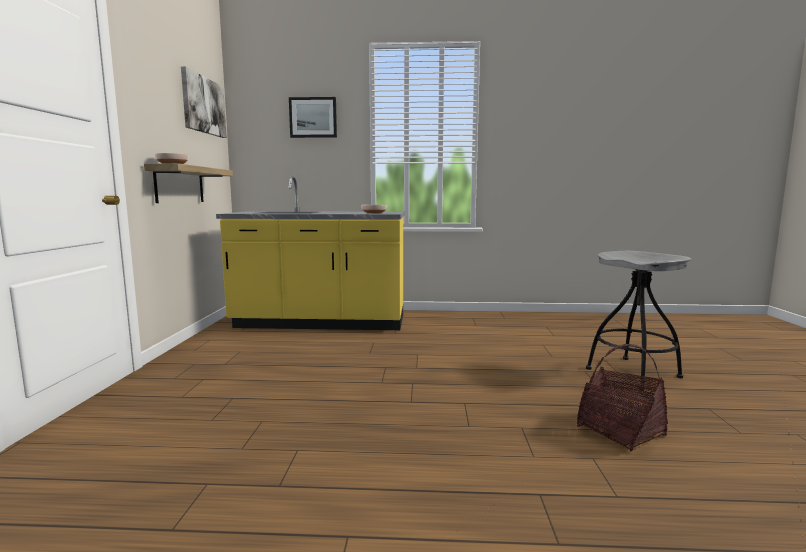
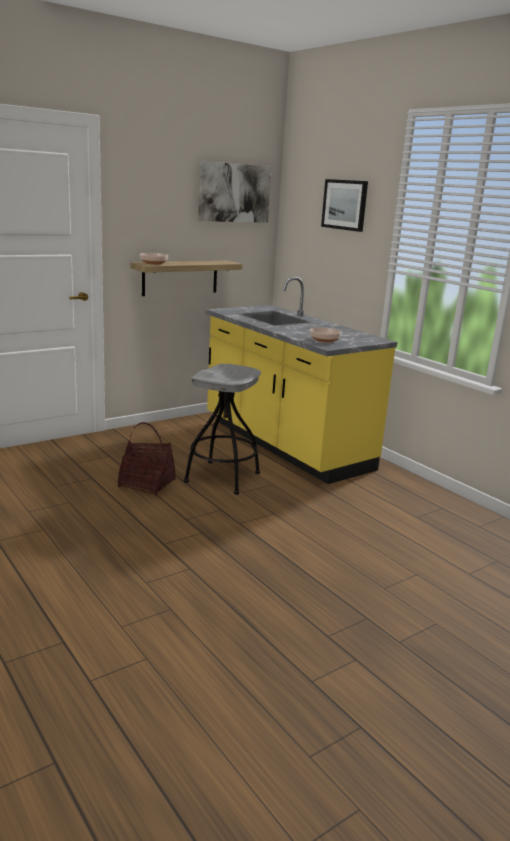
camera: 50 degrees right, 10 degrees up
basket [577,344,668,451] -> basket moved to [117,422,176,496]
grey stool [586,251,691,391] -> grey stool moved to [184,364,261,495]

